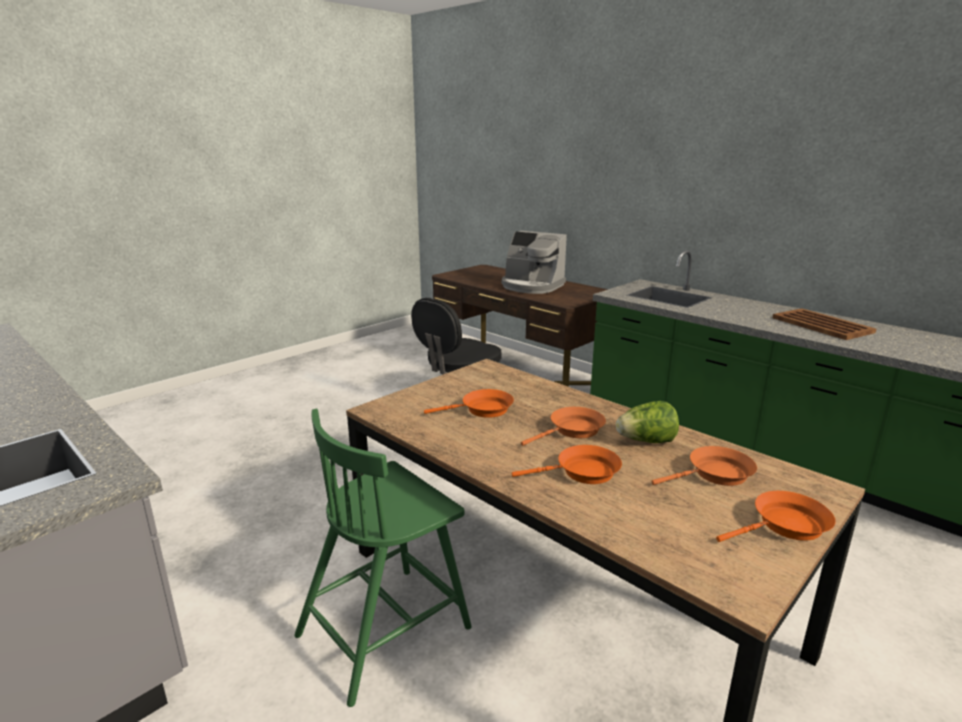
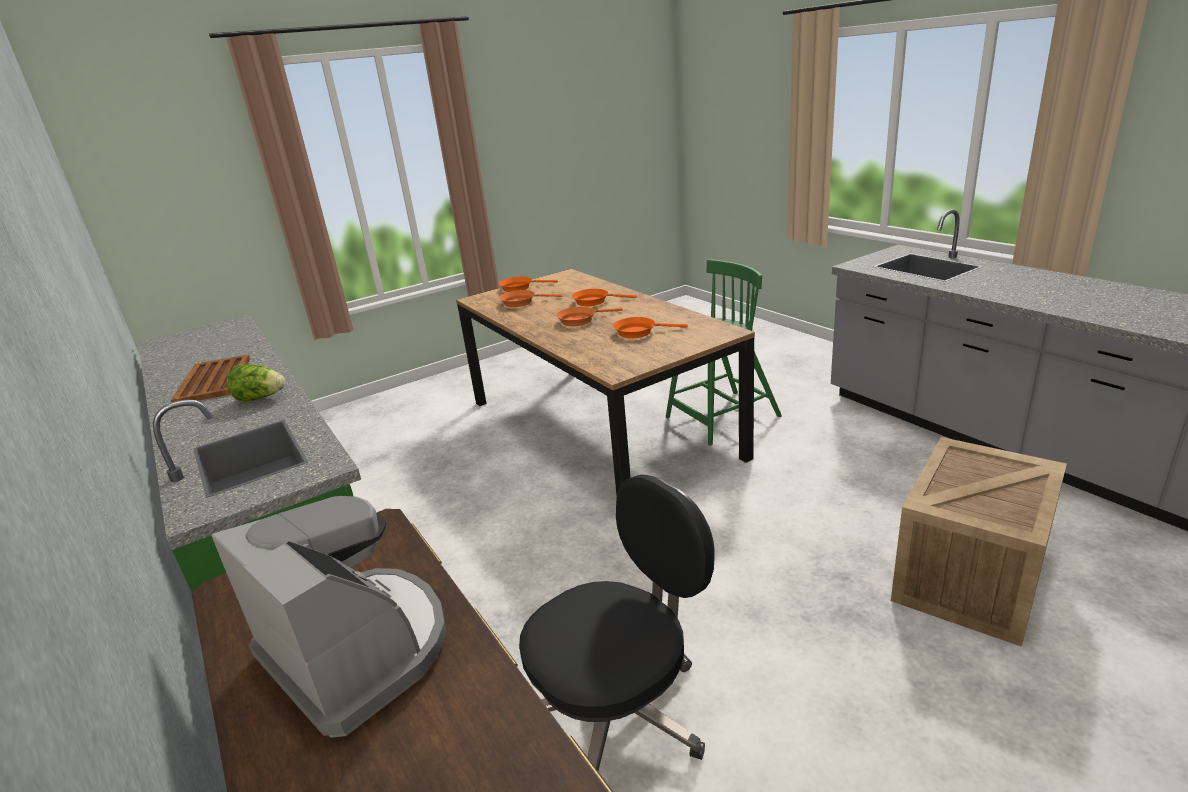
camera: 165 degrees left, 5 degrees up
lettuce [616,401,679,443] -> lettuce moved to [227,364,285,402]
none -> crate [891,437,1067,647]

